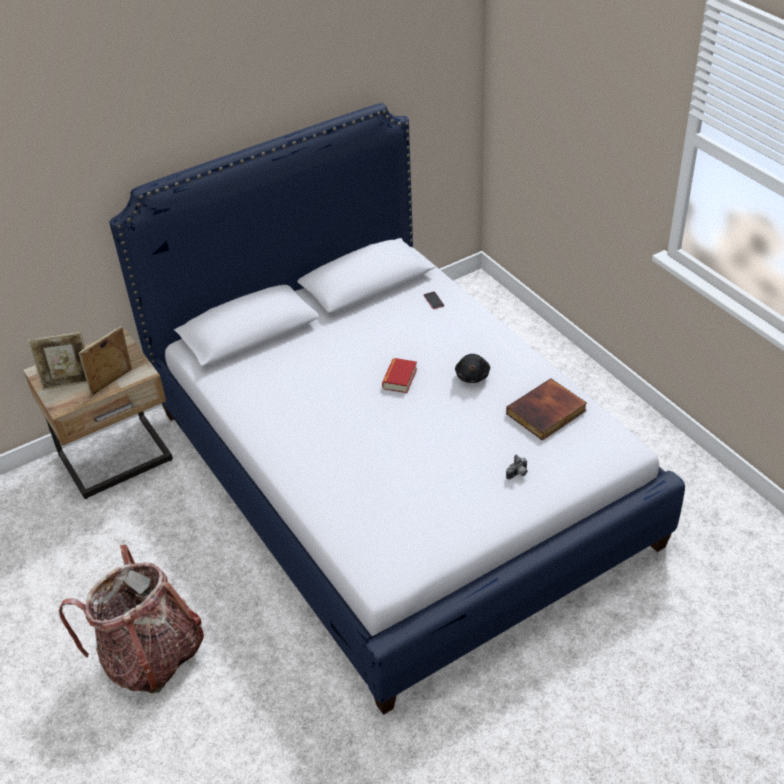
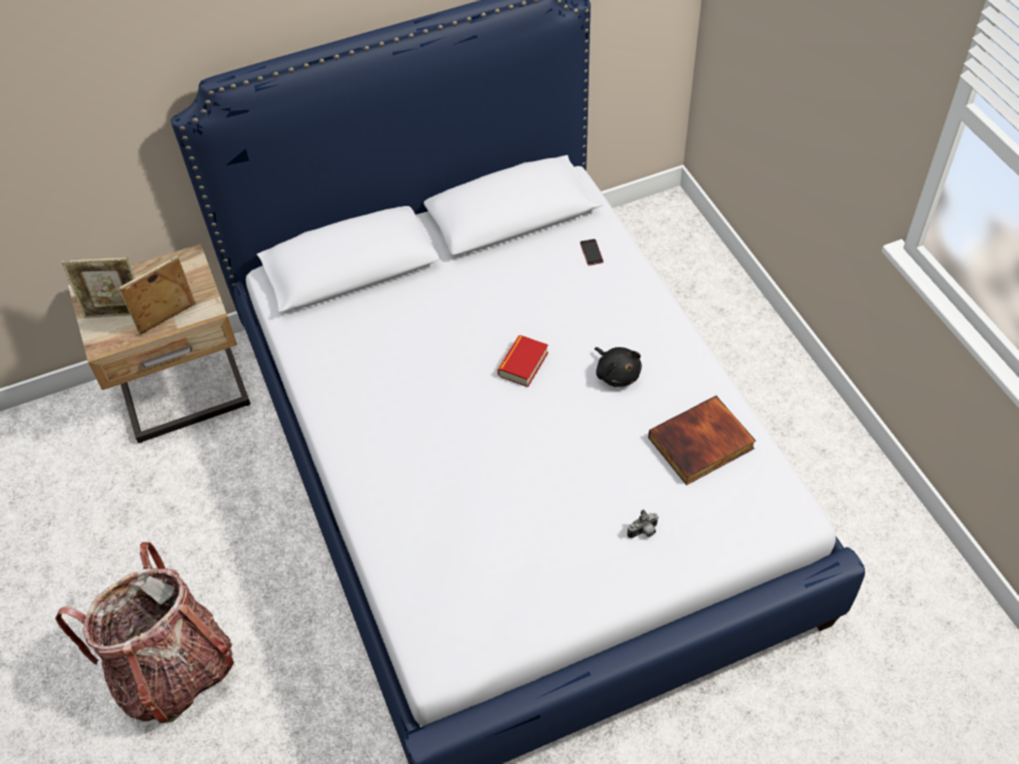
camera: 10 degrees right, 10 degrees up
black plush toy [455,354,490,383] -> black plush toy turned 45 degrees counterclockwise [595,347,642,387]

